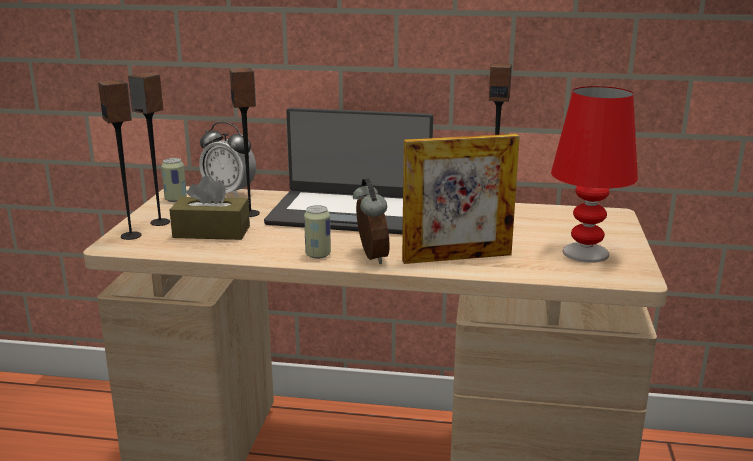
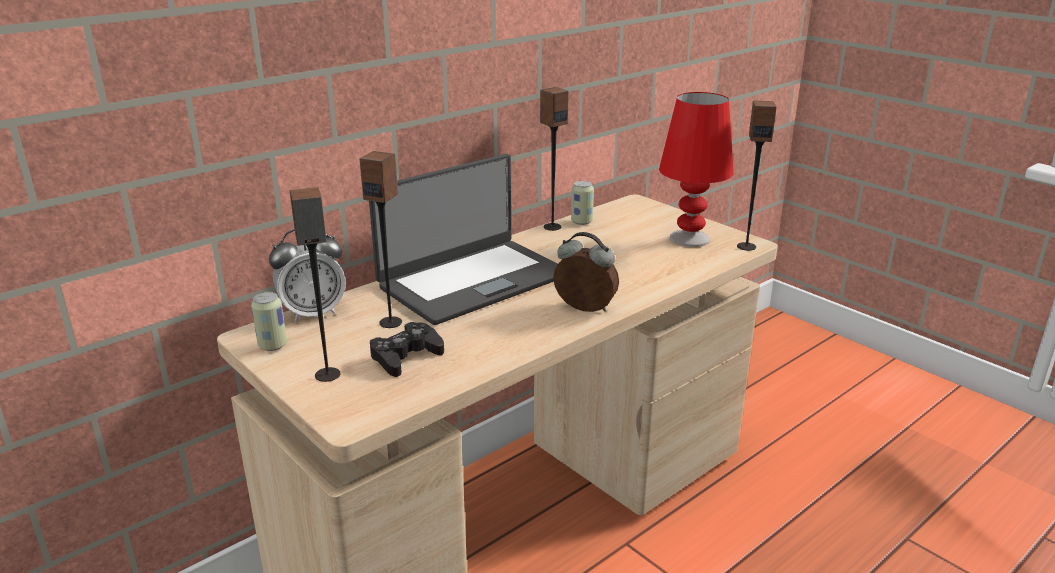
camera: 50 degrees left, 5 degrees up
speaker [98,80,141,240] -> speaker moved to [737,101,776,251]
brown tissue box [169,176,250,240] -> black game controller [370,322,444,377]
can [304,205,331,259] -> can moved to [571,181,594,225]
picture frame [402,134,520,264] -> none

